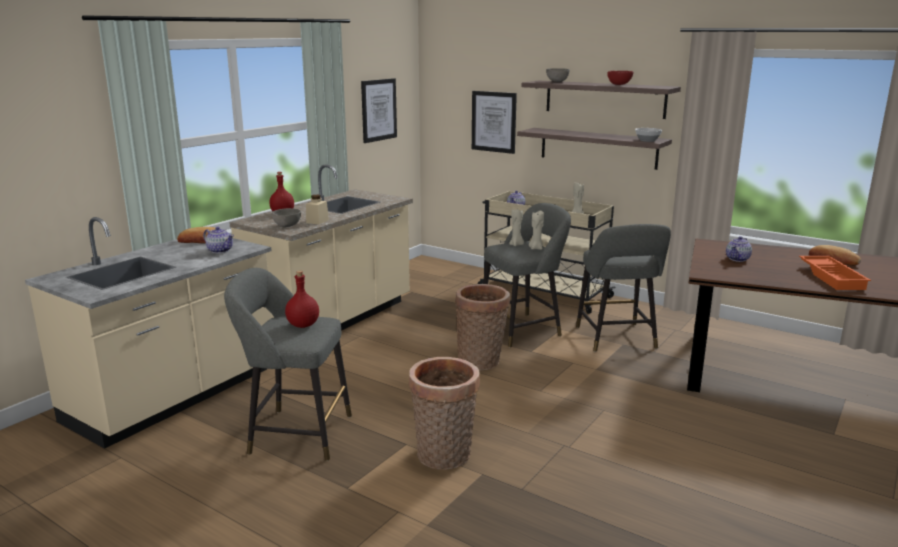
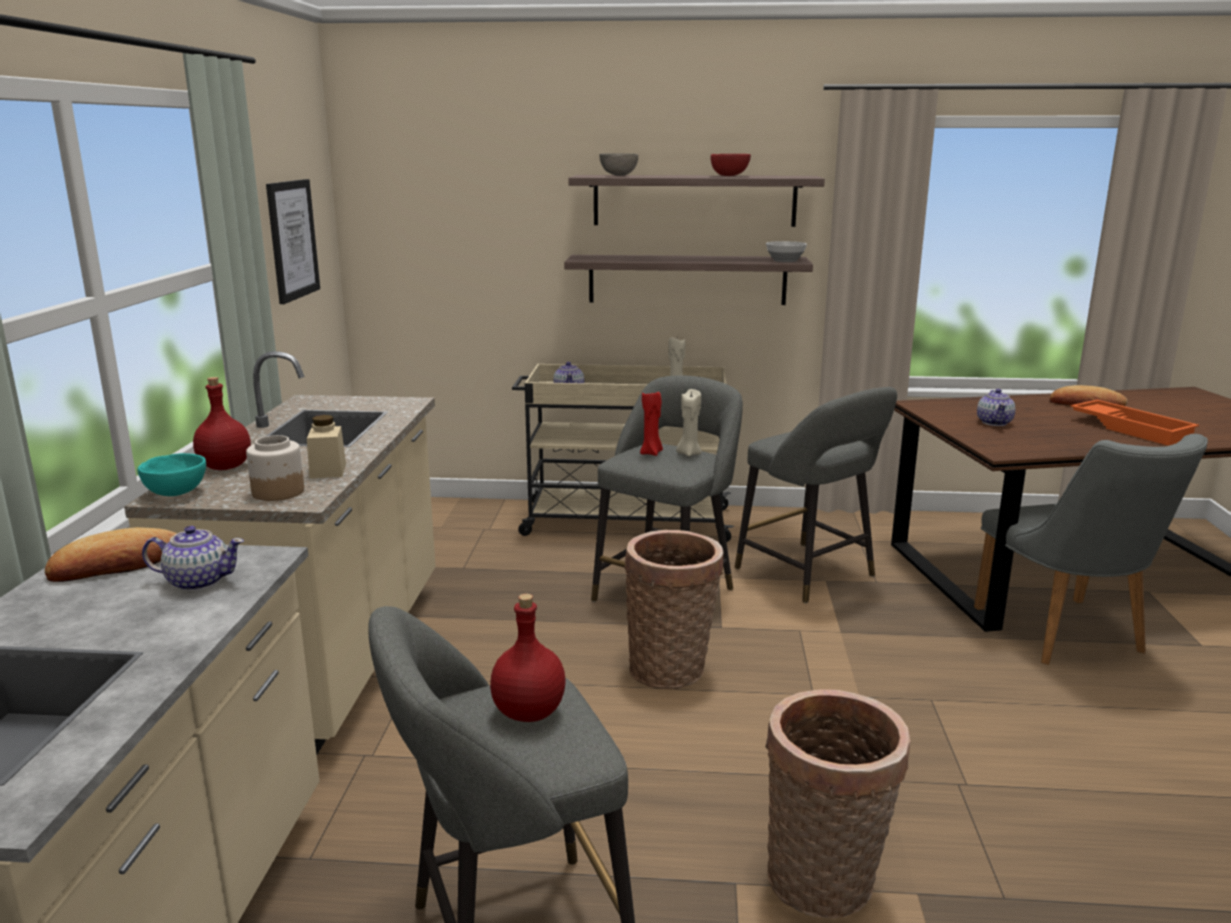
camera: 30 degrees left, 0 degrees up
grey bowl [272,208,301,227] -> jar [246,435,304,501]
picture [472,91,517,154] -> none
beige candle [509,209,524,246] -> red candle [640,391,663,456]
none -> turquoise bowl [137,453,206,496]
none -> grey chair [974,434,1208,665]

